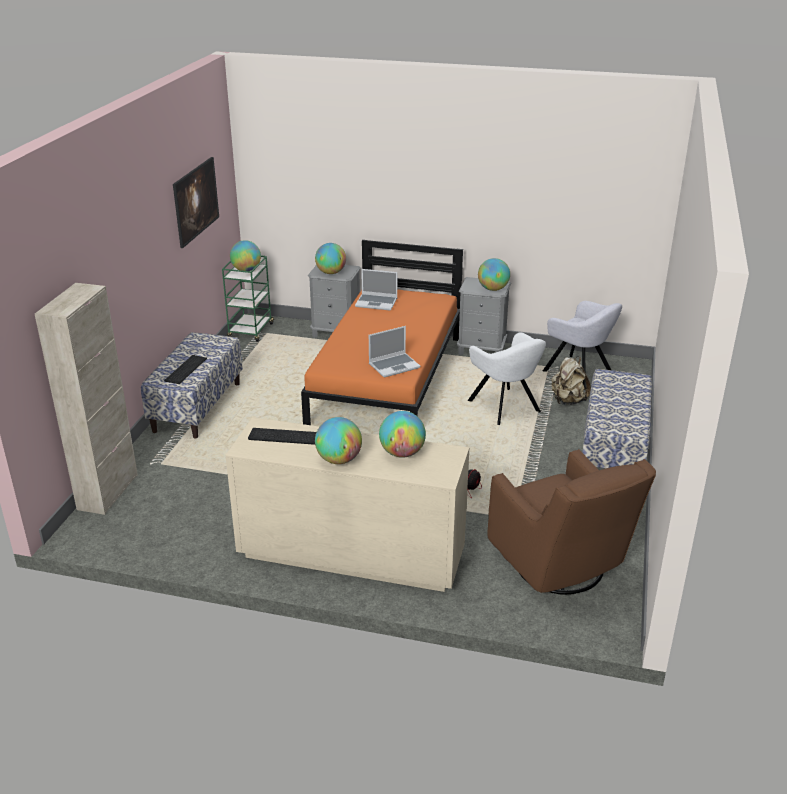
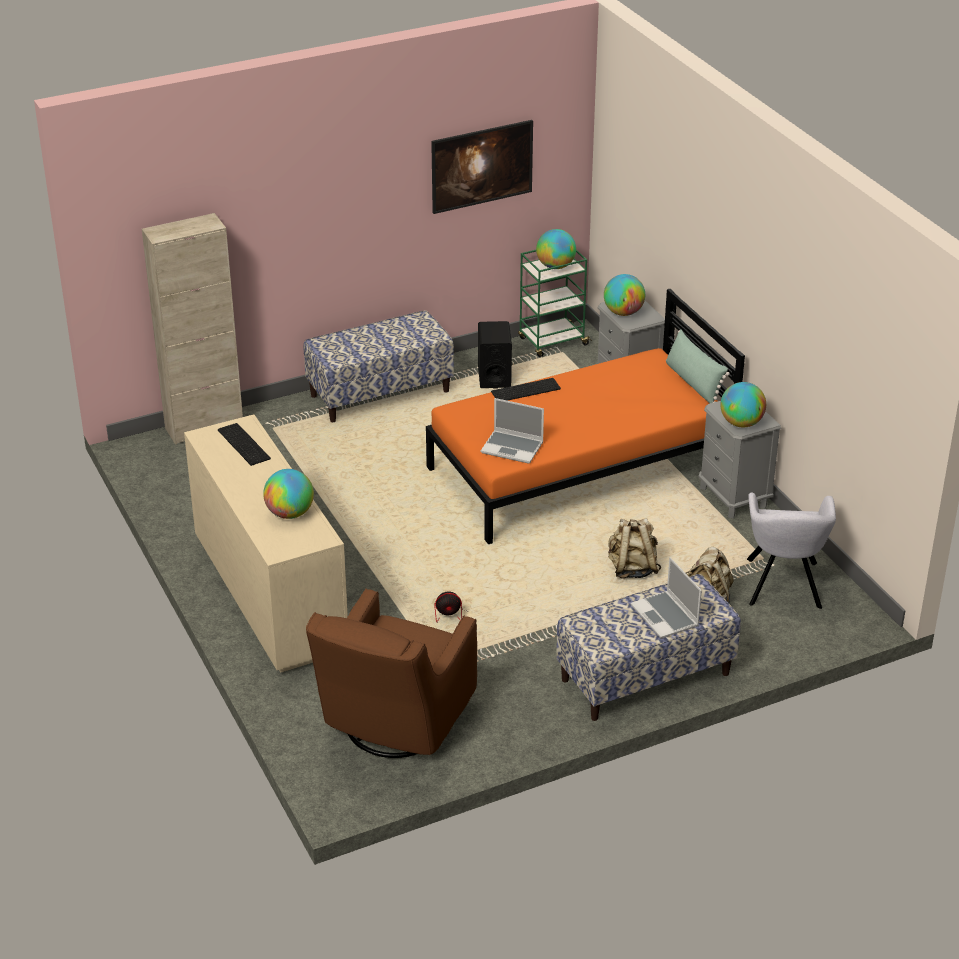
camera: 50 degrees right, 5 degrees up
keyboard [164,355,207,384] -> keyboard moved to [491,378,561,401]
globe [315,417,362,464] -> none
laptop [355,269,397,310] -> laptop moved to [631,557,702,639]
white armchair [468,332,546,425] -> beige backpack [608,518,661,578]
none -> black speaker [478,321,512,389]
none -> green pillow [666,330,730,403]

